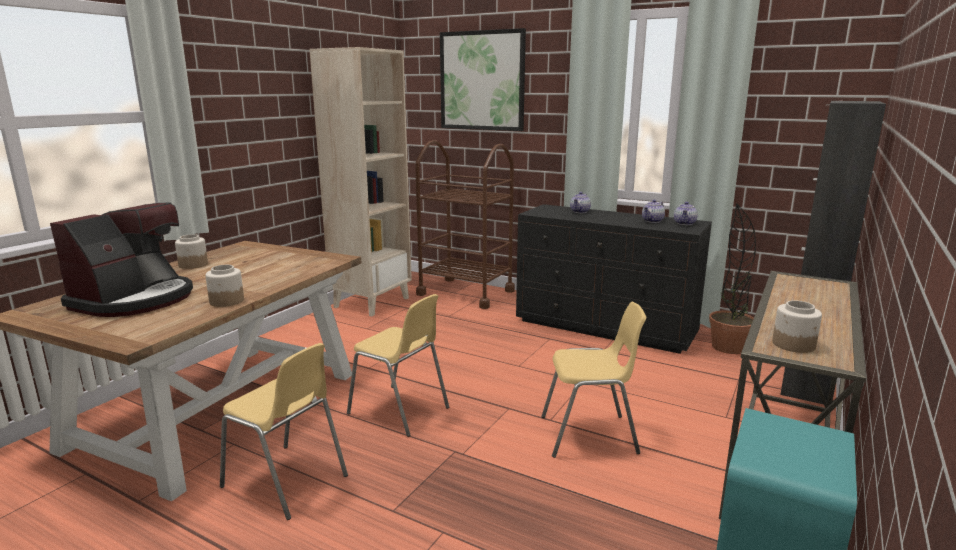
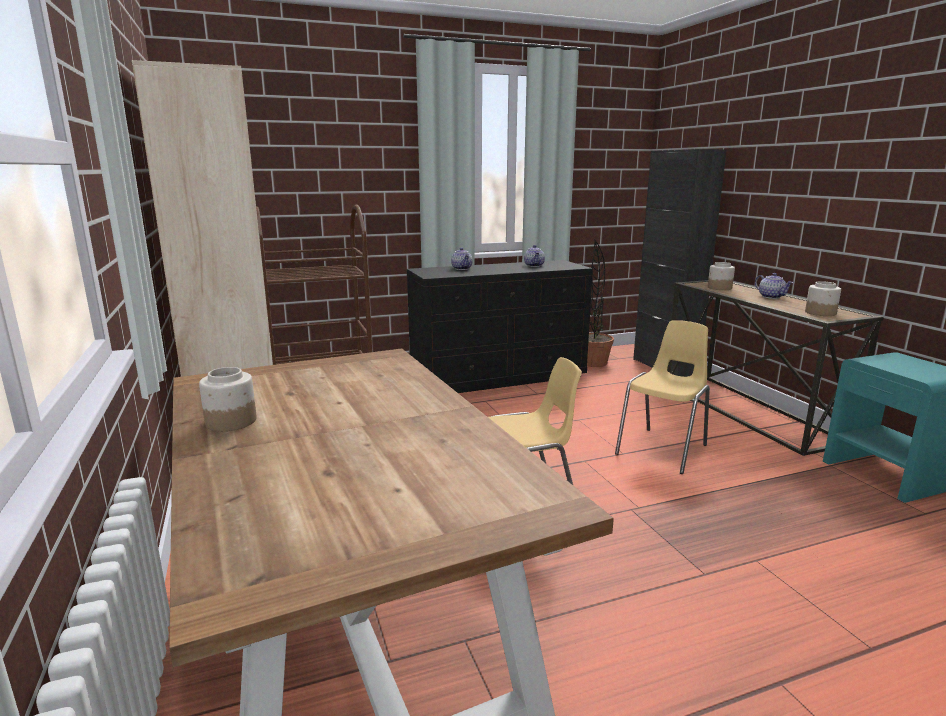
camera: 50 degrees left, 0 degrees up
coffee machine [50,202,193,317] -> none
jar [205,265,244,307] -> jar moved to [708,262,735,290]
yellow chair [220,343,348,520] -> none
picture [440,28,526,131] -> none
teapot [674,202,698,225] -> teapot moved to [755,273,793,299]

